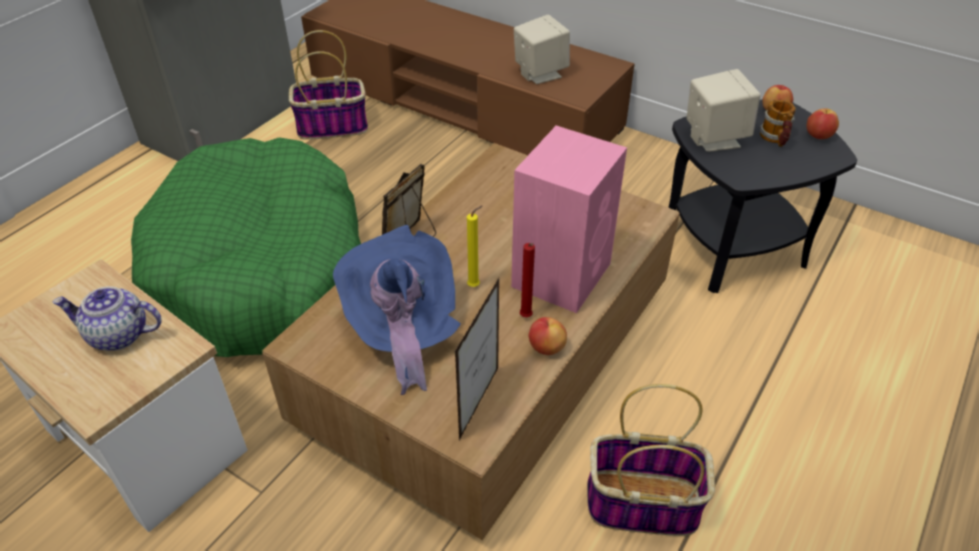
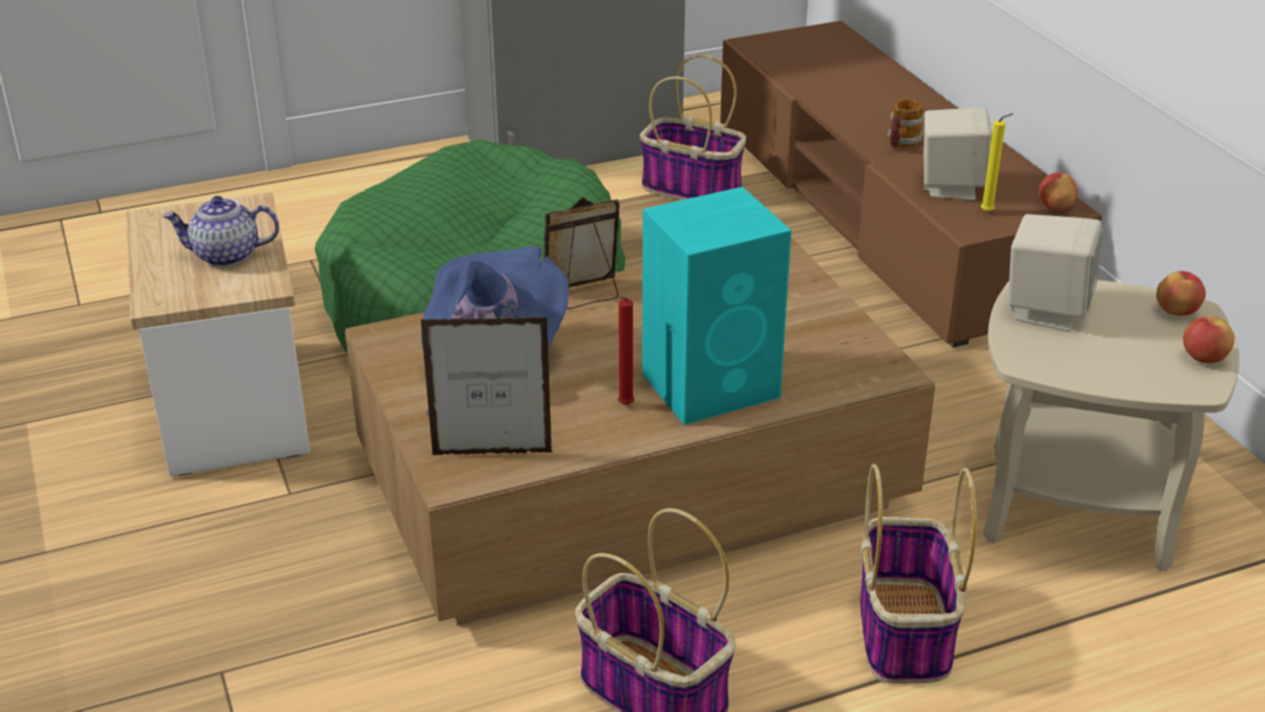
camera: 35 degrees right, 10 degrees down
teapot [53,286,162,351] -> teapot turned 45 degrees counterclockwise [162,196,279,267]
picture frame [455,278,499,440] -> picture frame turned 150 degrees counterclockwise [421,317,552,455]
yellow candle [467,205,483,287] -> yellow candle moved to [981,113,1013,212]
pink speaker [511,126,627,313] -> turquoise speaker [642,187,791,425]
apple [529,317,567,355] -> apple moved to [1039,172,1078,210]
black side table [668,99,857,293] -> beige side table [982,280,1240,572]
mug [760,100,796,147] -> mug moved to [888,99,924,149]
none -> basket [860,464,977,684]

